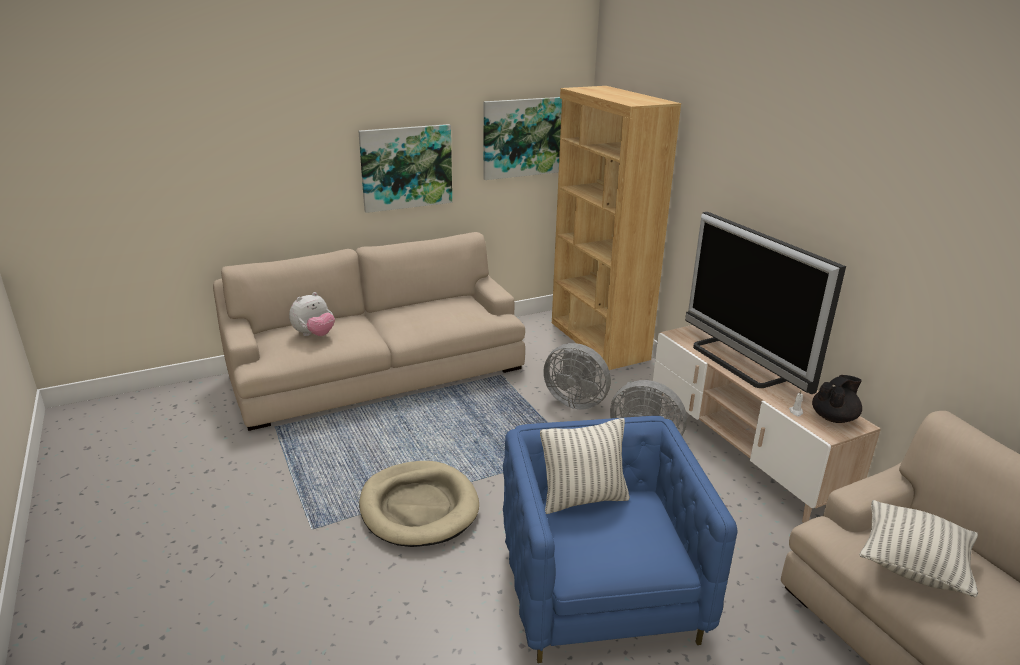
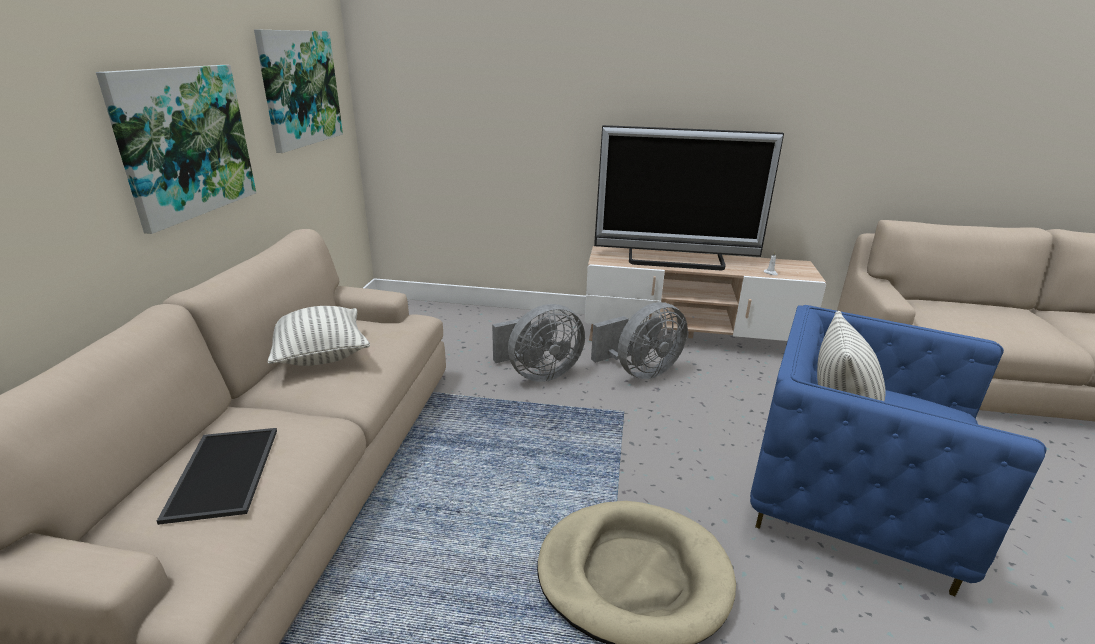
camera: 55 degrees left, 0 degrees up
plush toy [289,292,335,336] -> tray [157,428,277,525]
brown bookcase [552,86,681,370] -> none
black teapot [812,375,862,423] -> none
pillow [859,500,978,597] -> pillow moved to [268,306,370,366]

